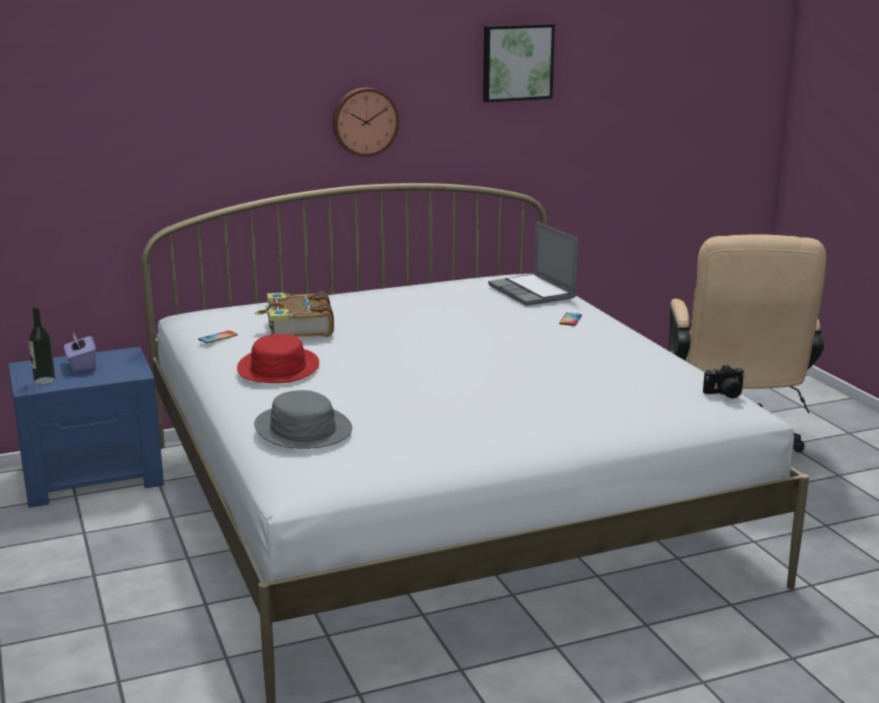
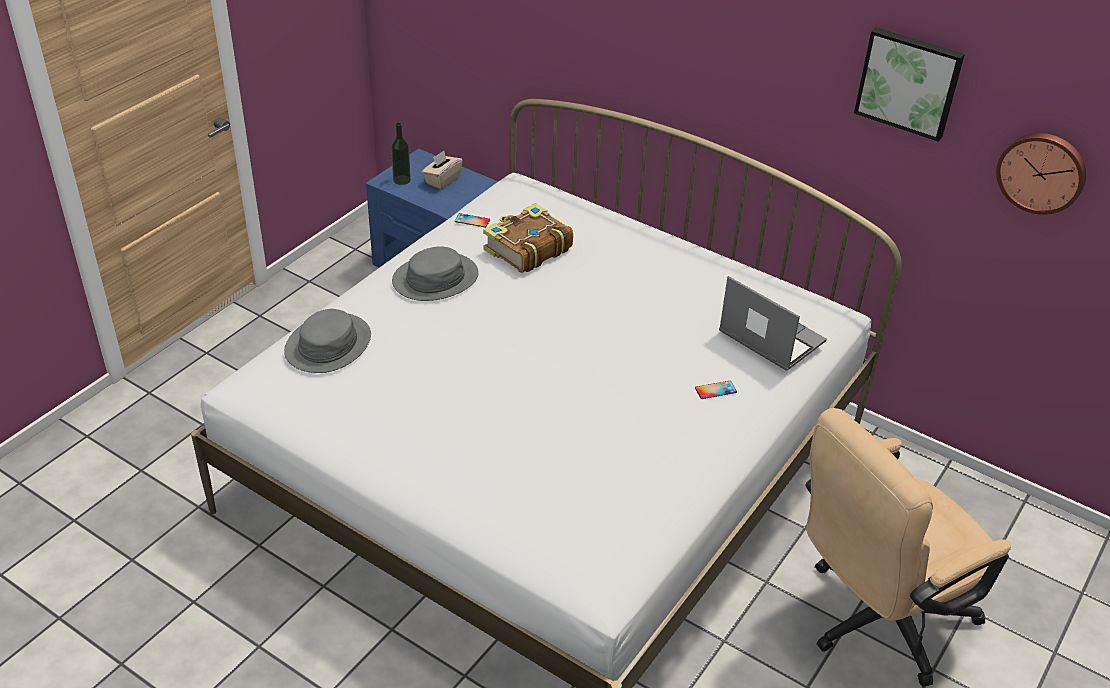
camera: 55 degrees right, 20 degrees up
purple tissue box [64,332,96,373] -> beige tissue box [422,151,463,189]
red hat [237,334,319,383] -> grey hat [392,246,479,301]
wall clock [332,87,399,157] -> wall clock moved to [996,133,1086,215]
laptop [488,222,578,306] -> laptop turned 105 degrees clockwise [719,276,827,371]
camera [703,365,745,398] -> none

